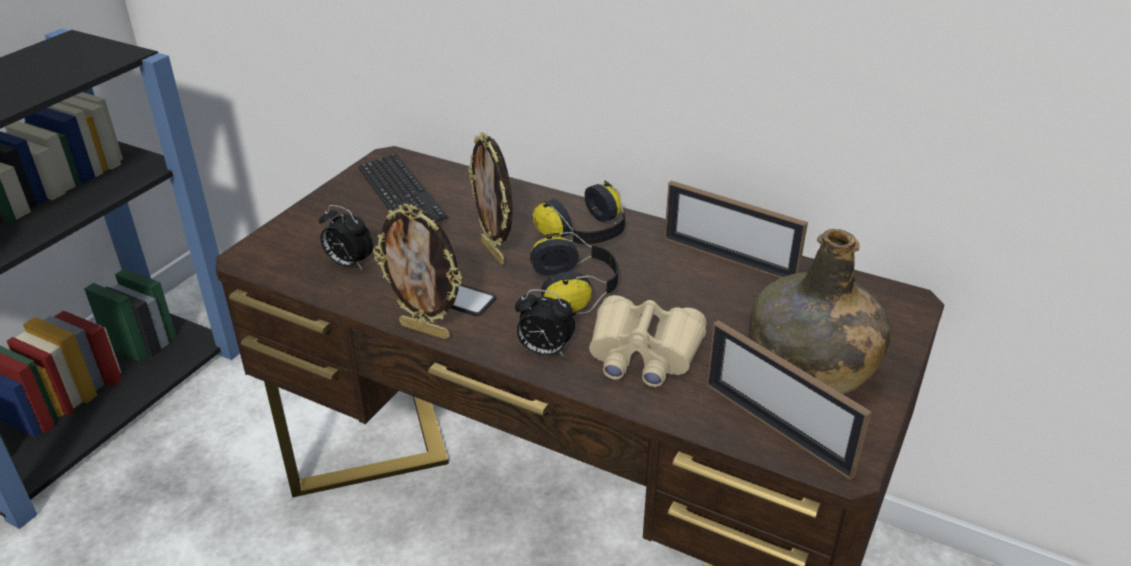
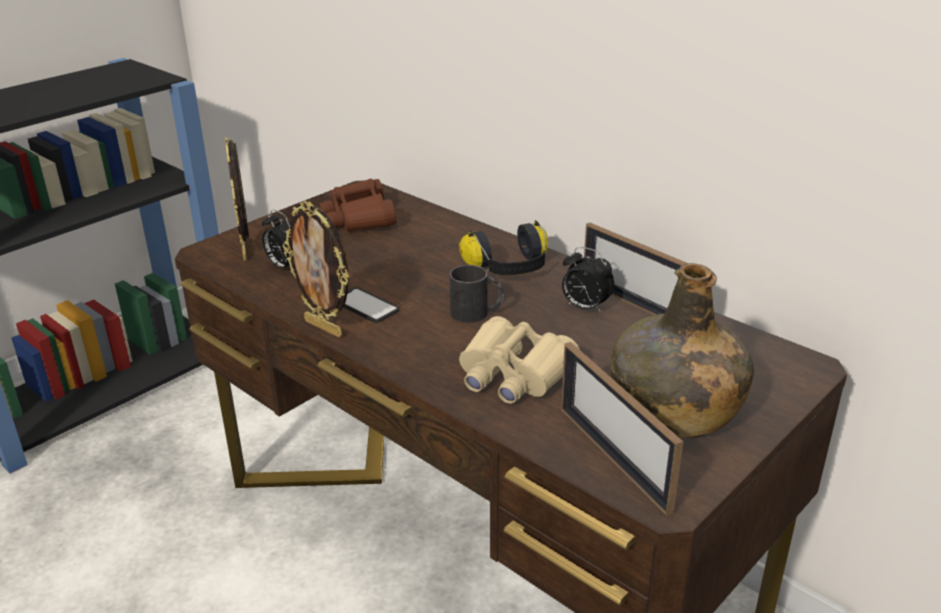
camera: 15 degrees right, 5 degrees down
keyboard [358,153,448,222] -> brown binoculars [319,178,397,232]
picture frame [468,132,513,265] -> picture frame moved to [225,136,249,261]
alarm clock [515,289,575,357] -> alarm clock moved to [562,247,614,313]
headphones [530,232,618,315] -> black mug [450,265,504,323]

